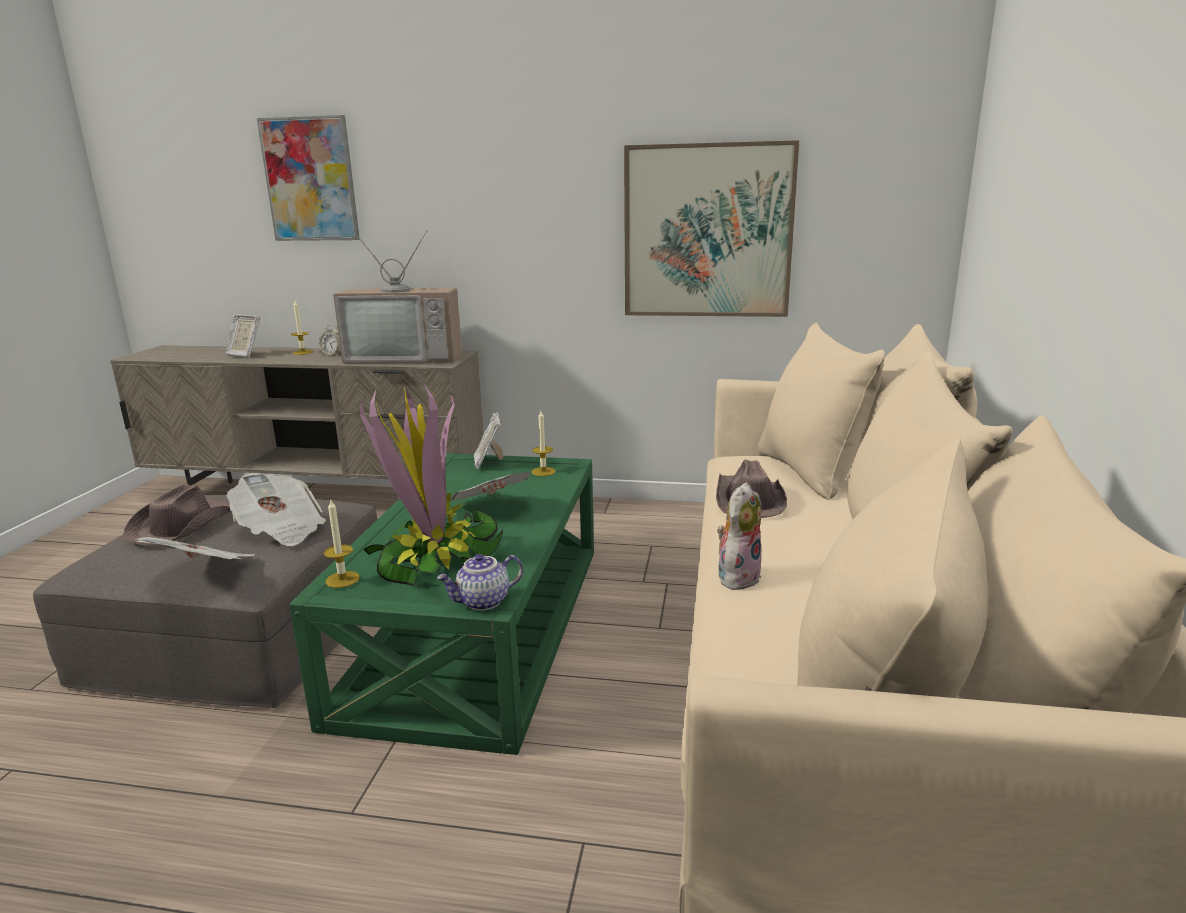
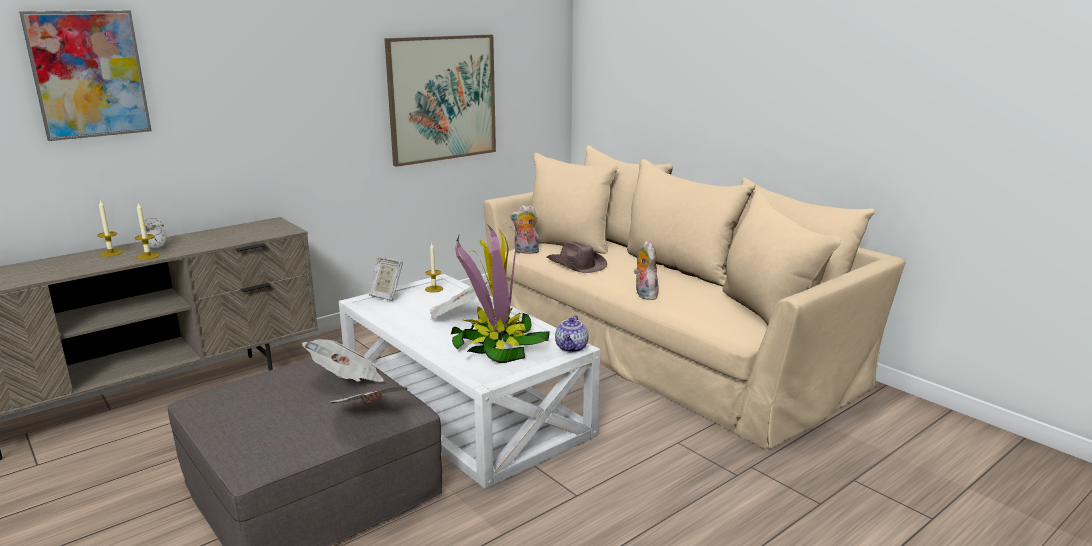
camera: 50 degrees left, 0 degrees up
brown hat [123,484,231,545] -> none
picture frame [226,314,260,358] -> none
green coffee table [289,453,594,755] -> white coffee table [339,274,600,489]
candle [324,498,359,588] -> candle moved to [135,203,160,260]
television [333,230,462,363] -> none
none -> plush toy [510,205,539,254]

